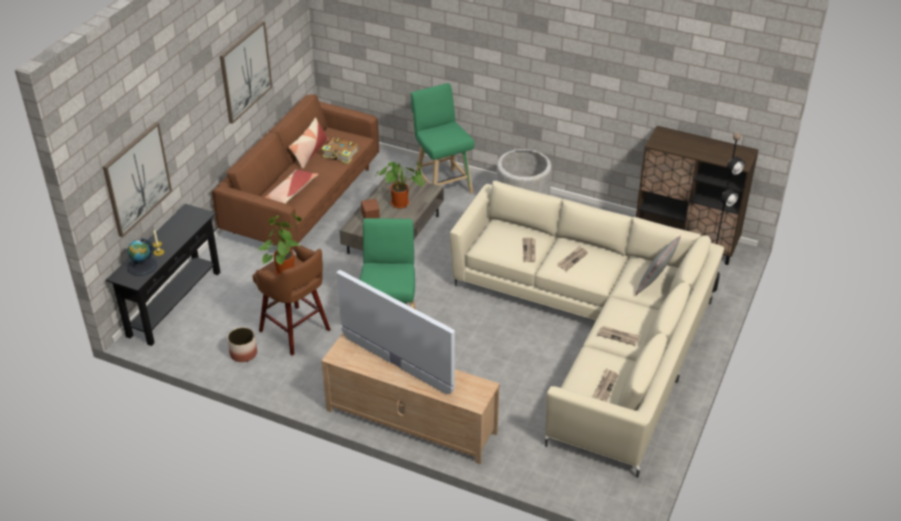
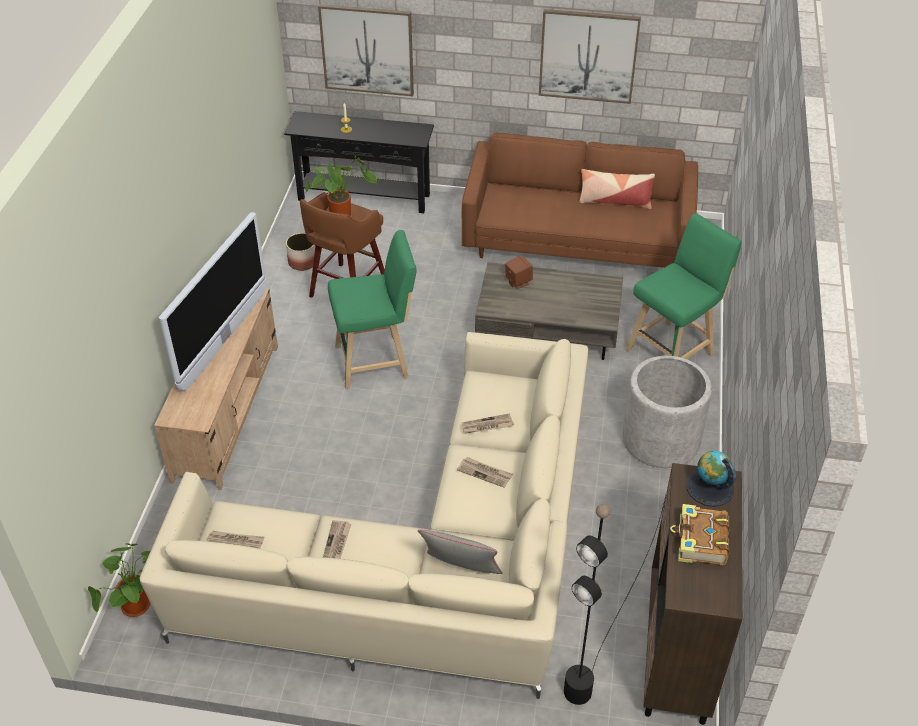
camera: 75 degrees right, 5 degrees up
globe [127,238,157,276] -> globe moved to [686,451,736,507]
pillow [265,170,318,204] -> none
book [322,137,359,164] -> book moved to [670,504,730,566]
potted plant [376,161,424,209] -> potted plant moved to [88,543,150,617]

